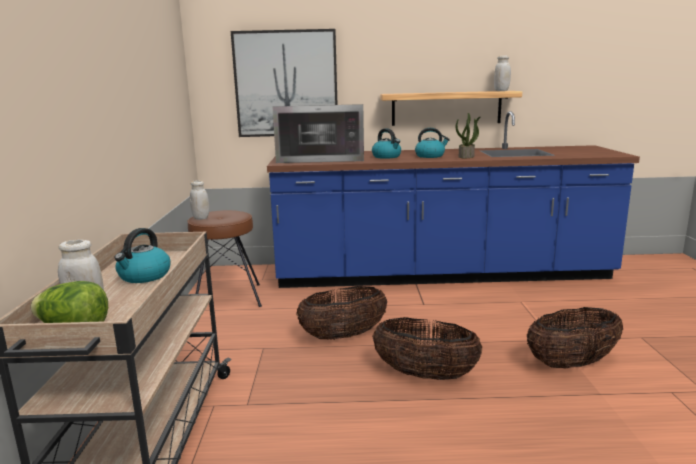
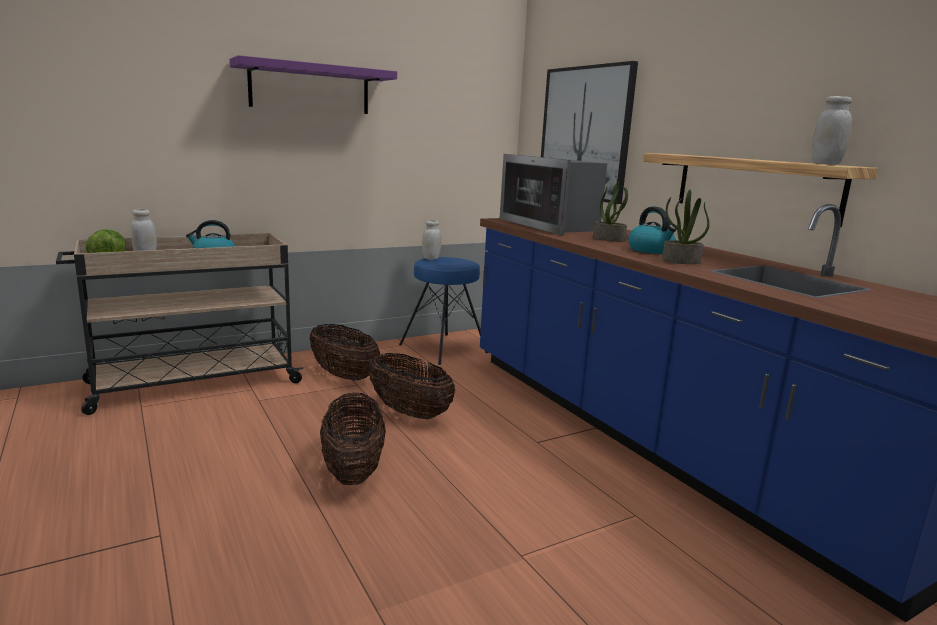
camera: 60 degrees right, 0 degrees up
brown stool [187,210,262,307] -> blue stool [399,257,488,365]
kettle [372,128,401,159] -> potted plant [593,179,628,242]
basket [527,307,623,368] -> basket moved to [310,324,380,381]
none -> purple shelf [229,55,397,114]

